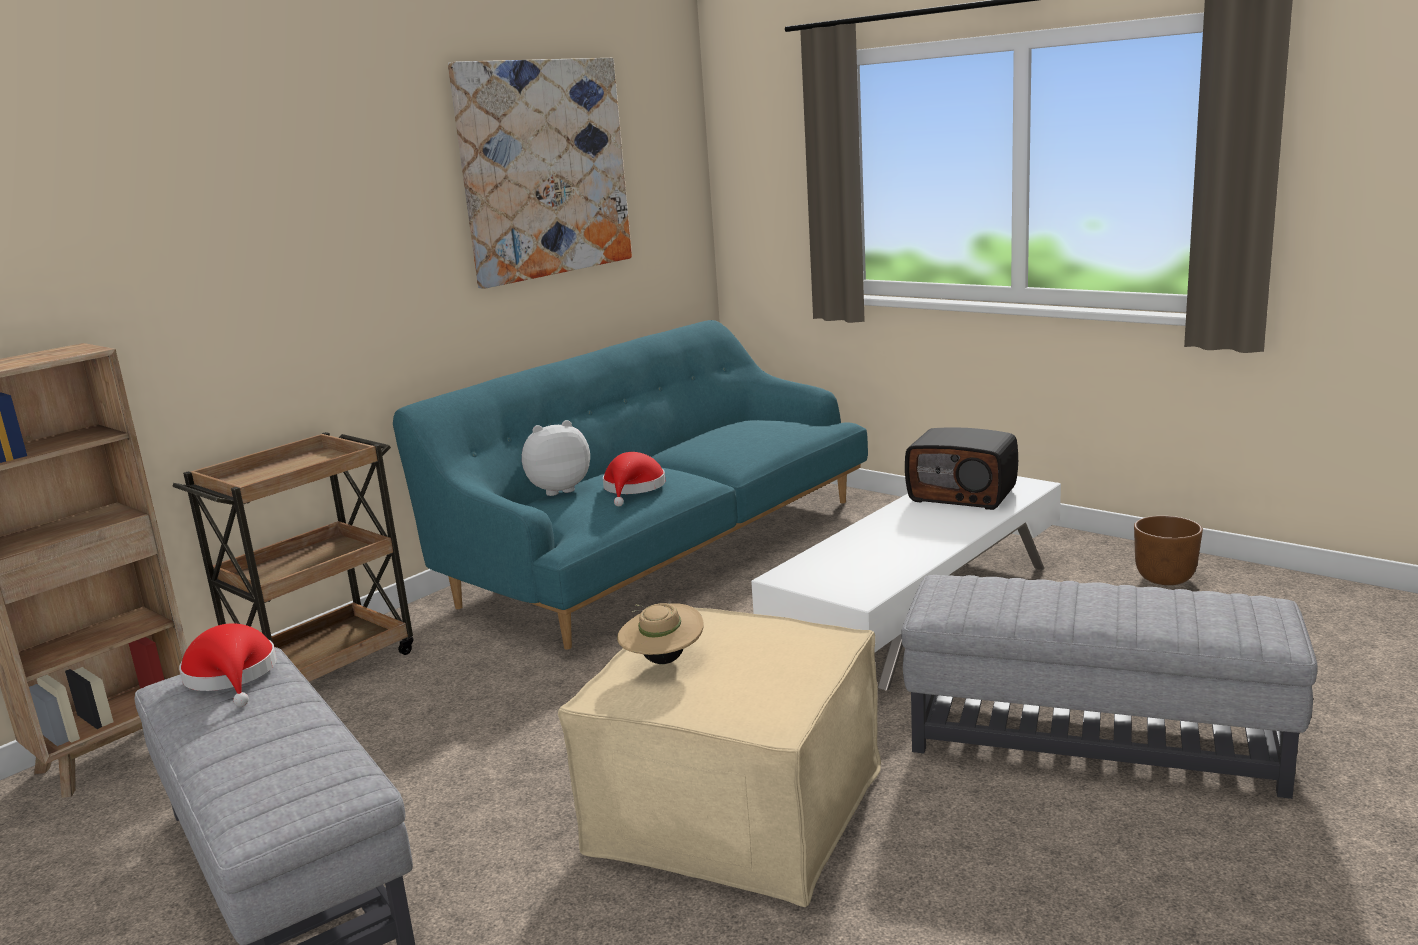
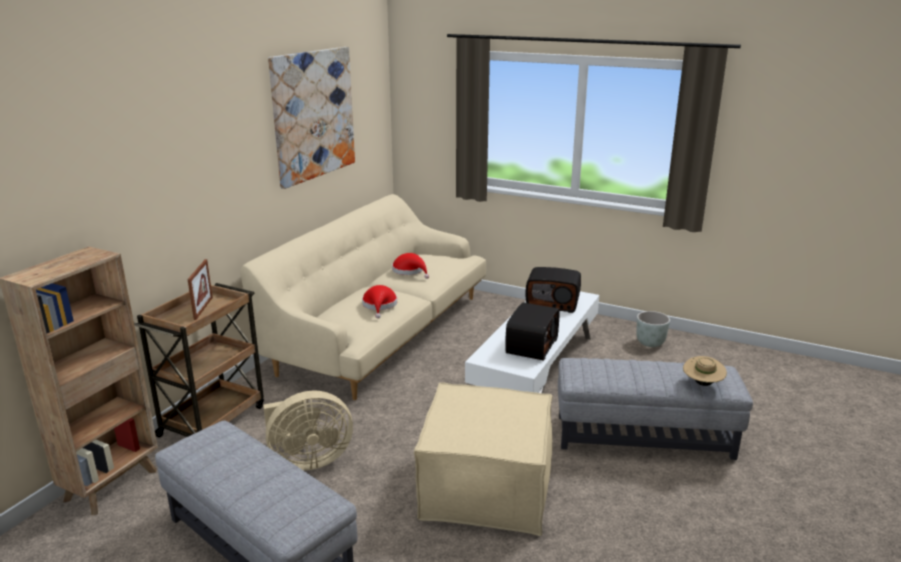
camera: 15 degrees left, 5 degrees up
red hat [179,623,277,707] -> red hat moved to [392,253,429,279]
turquoise sofa [393,320,868,649] -> beige sofa [240,194,486,400]
plush toy [522,420,590,496] -> none
beige hat [617,603,703,664] -> beige hat moved to [683,356,727,386]
brown planter [1134,516,1203,585] -> grey planter [636,311,670,347]
none -> picture frame [188,259,213,320]
none -> beige fan [263,390,353,470]
none -> radio [505,302,560,361]

